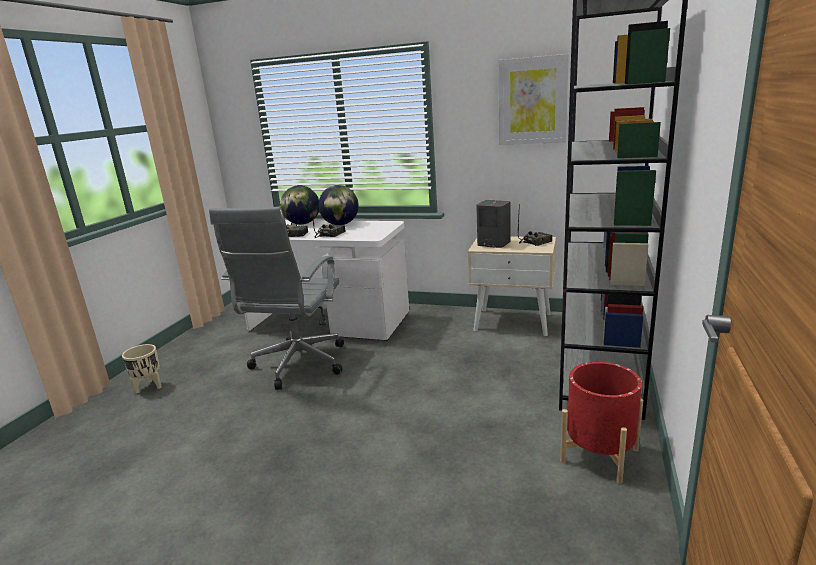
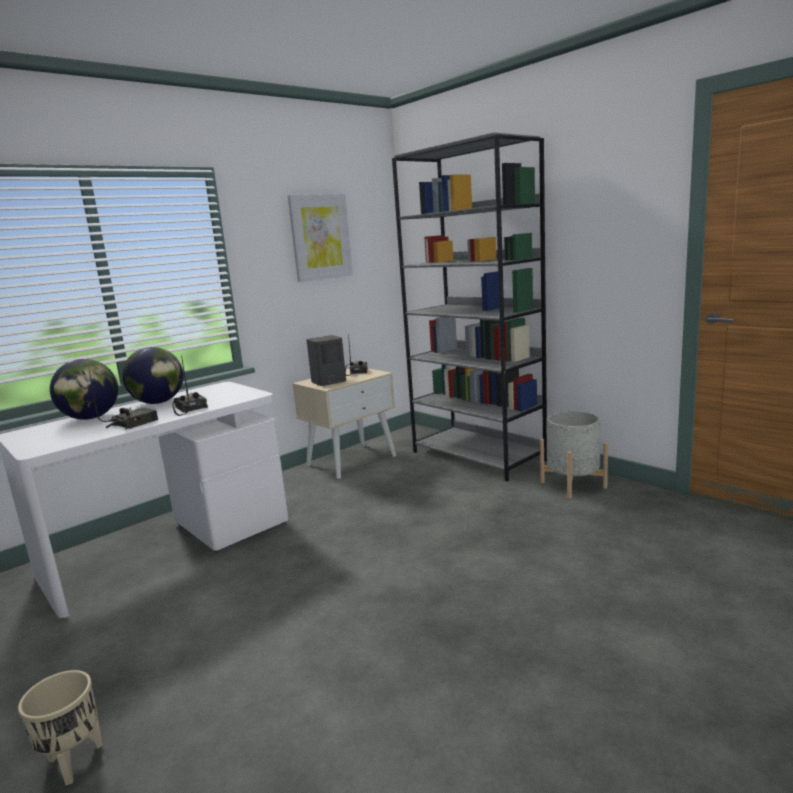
camera: 60 degrees left, 5 degrees down
grey office chair [209,207,344,390] -> none
red planter [560,362,643,484] -> grey planter [540,411,608,499]

